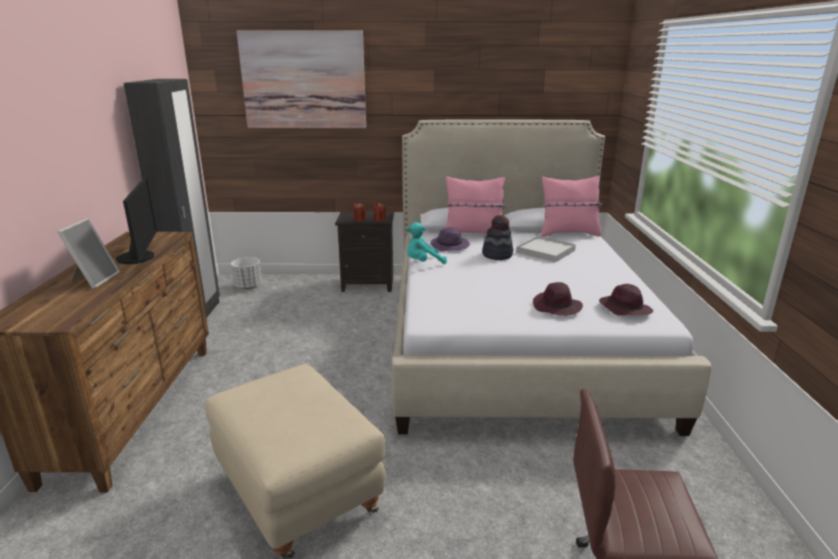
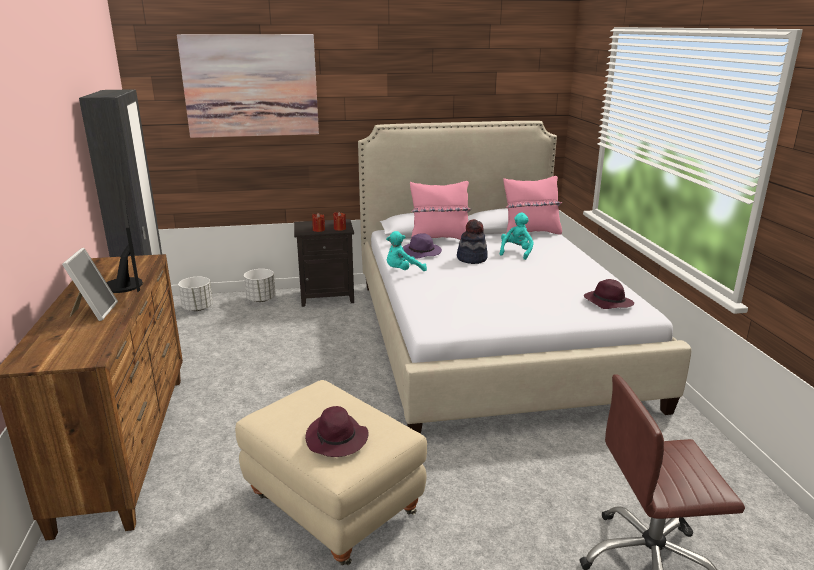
camera: 10 degrees left, 0 degrees up
white tray [516,236,576,262] -> turquoise plush toy [500,212,534,260]
purple hat [533,282,583,316] -> purple hat moved to [305,406,369,457]
none -> white planter [244,269,276,302]

